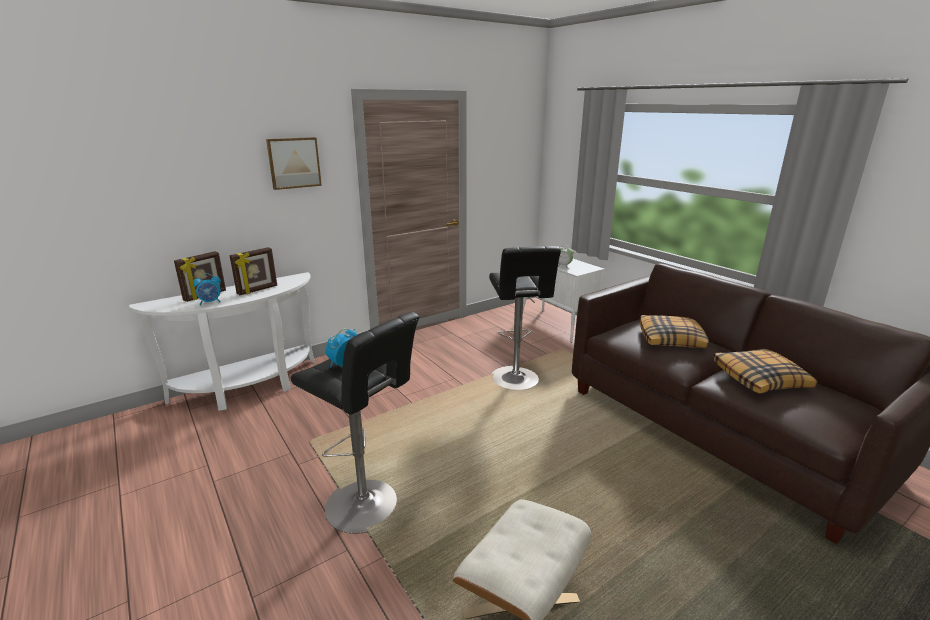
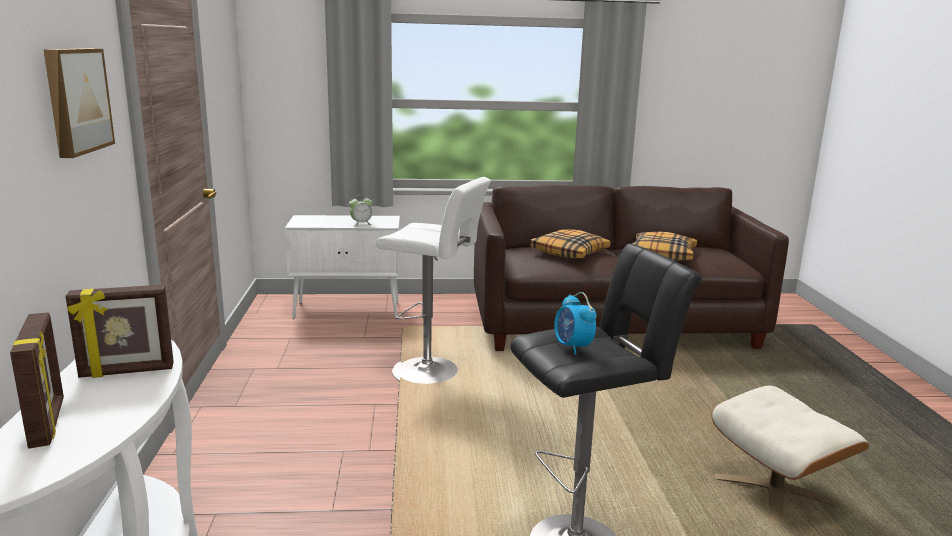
camera: 60 degrees left, 5 degrees down
alarm clock [193,273,221,305] -> none
picture frame [230,247,277,295] -> picture frame turned 90 degrees clockwise [66,285,174,378]
black stool [489,246,561,390] -> white stool [376,177,491,384]

